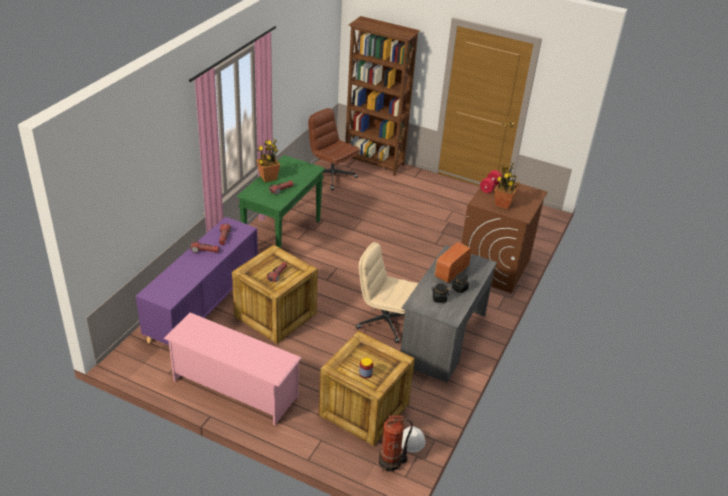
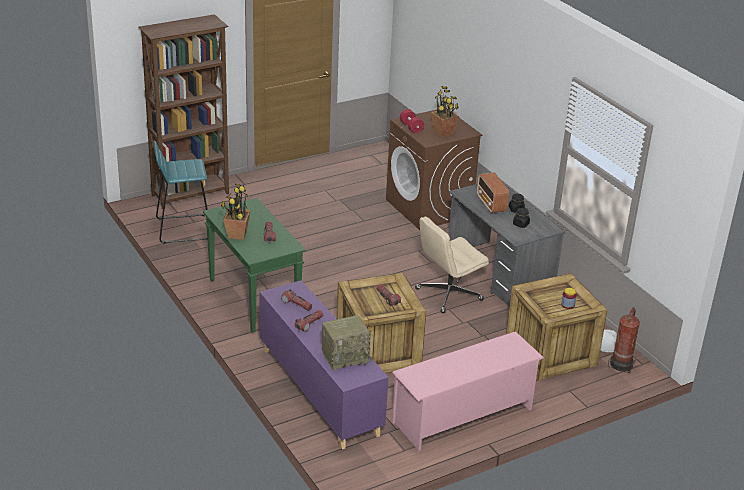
camera: 55 degrees left, 5 degrees down
brown office chair [308,108,360,190] -> turquoise stool [154,141,208,244]
none -> radio [322,315,372,371]

